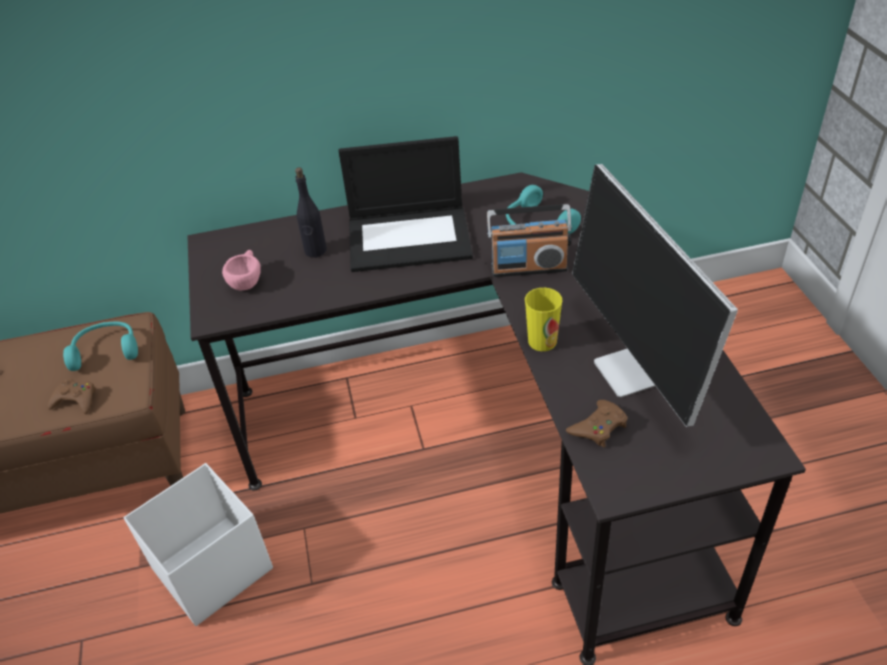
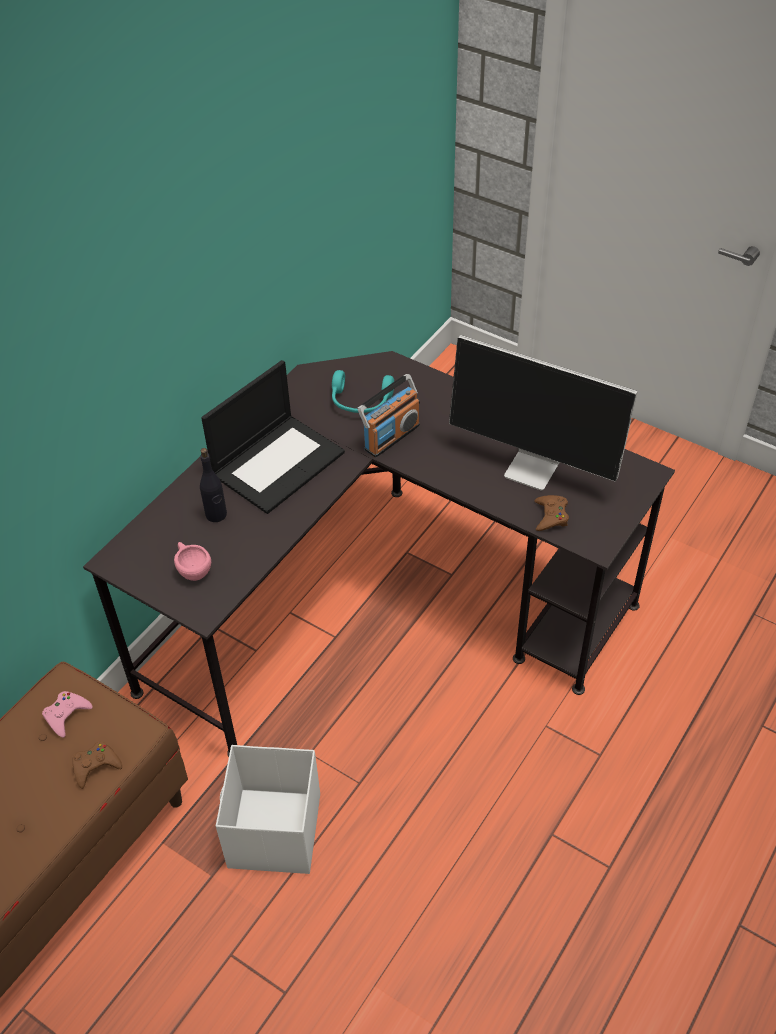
camera: 45 degrees left, 5 degrees up
turquoise headphones [63,321,138,371] -> pink game controller [42,691,93,738]
cup [525,288,562,351] -> none

